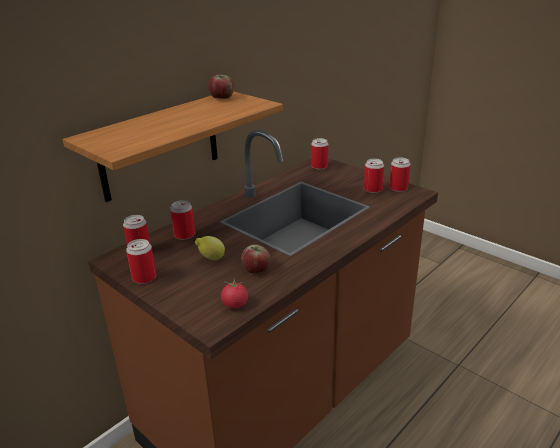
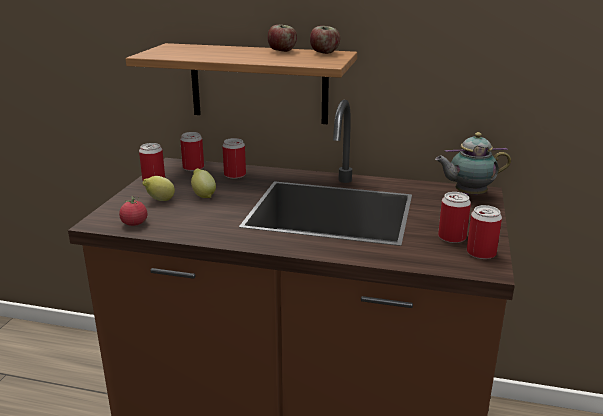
camera: 60 degrees right, 5 degrees down
apple [241,245,270,273] -> apple moved to [268,25,297,52]
can [311,138,328,170] -> teapot [435,132,511,195]
none -> lemon [142,176,175,201]

